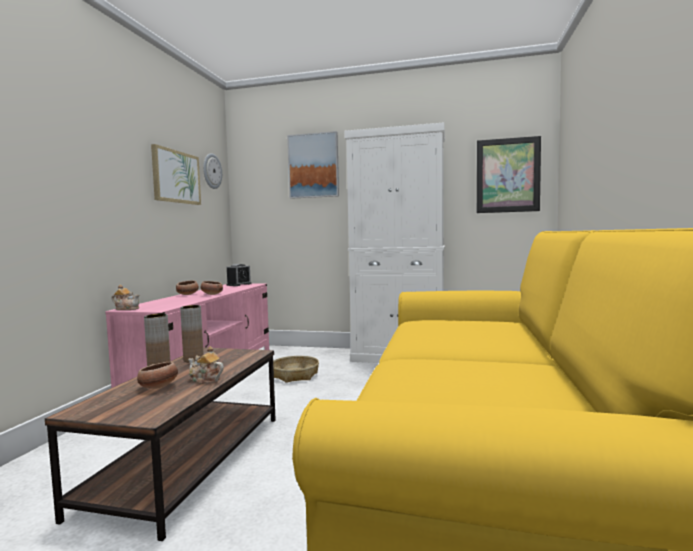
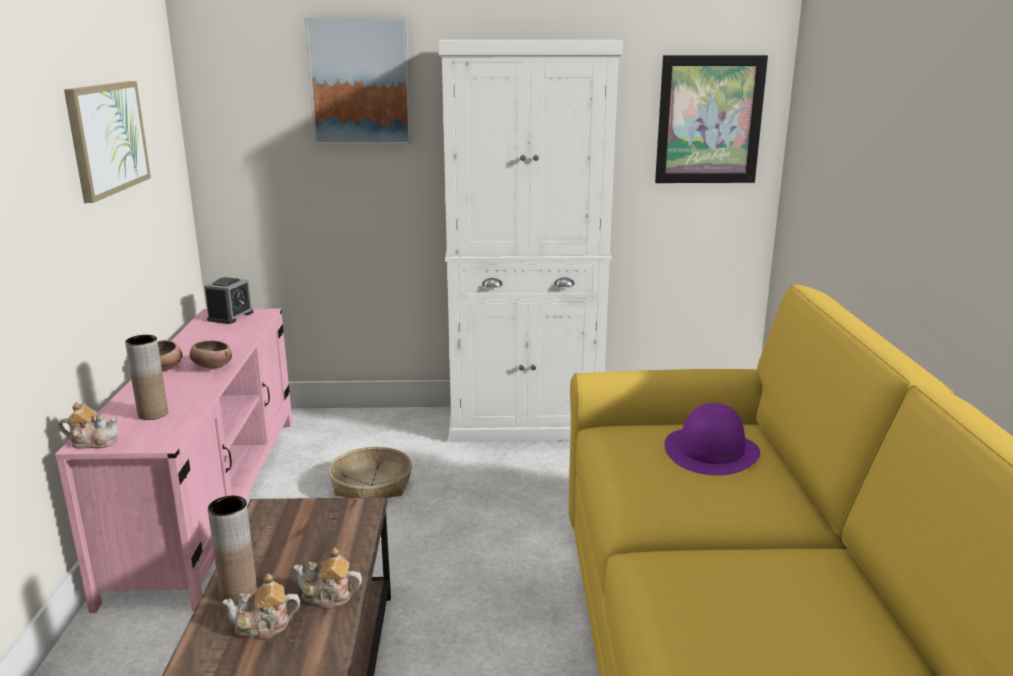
camera: 15 degrees left, 15 degrees up
bowl [137,362,178,389] -> teapot [222,573,300,639]
brown vase [180,305,204,362] -> brown vase moved to [125,335,168,420]
wall clock [203,153,222,189] -> none
none -> purple hat [664,403,760,476]

